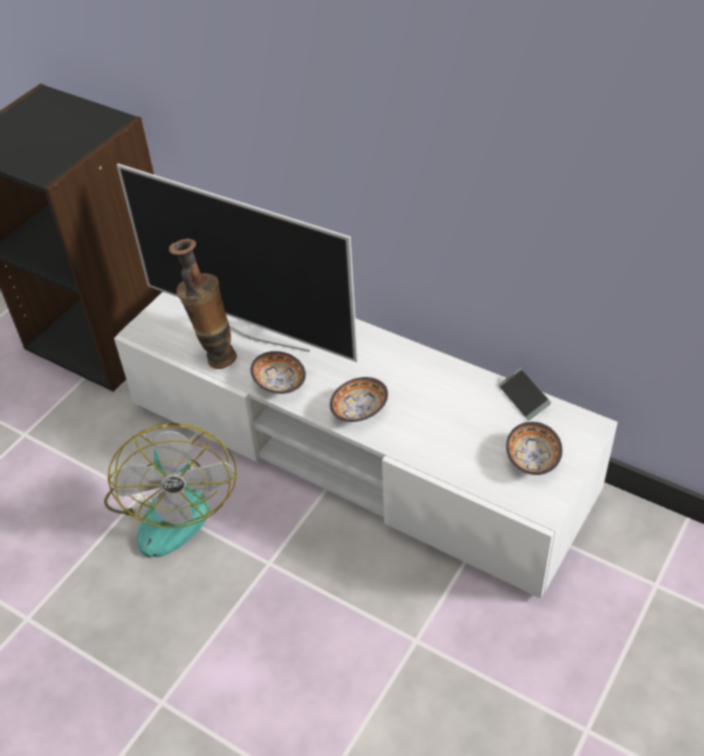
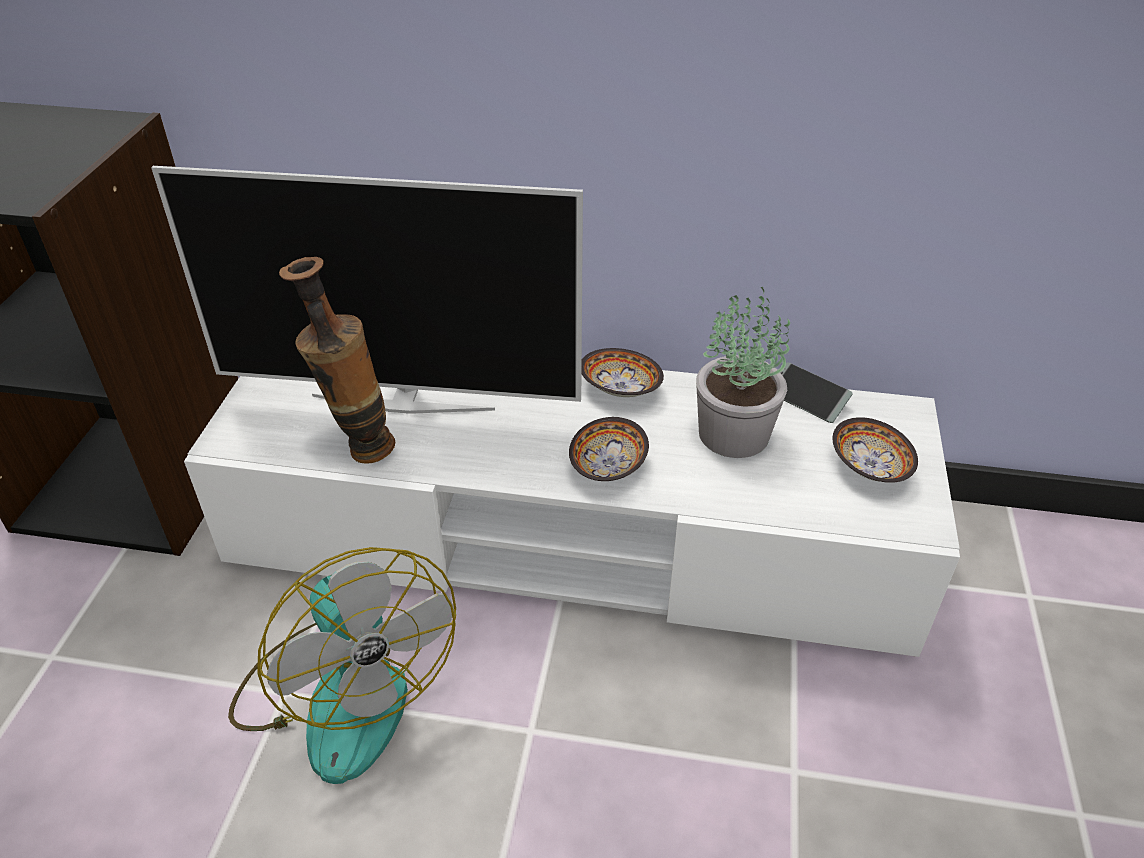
camera: 25 degrees left, 5 degrees down
bowl [251,351,306,394] -> bowl moved to [581,348,664,397]
none -> potted plant [696,287,790,458]

